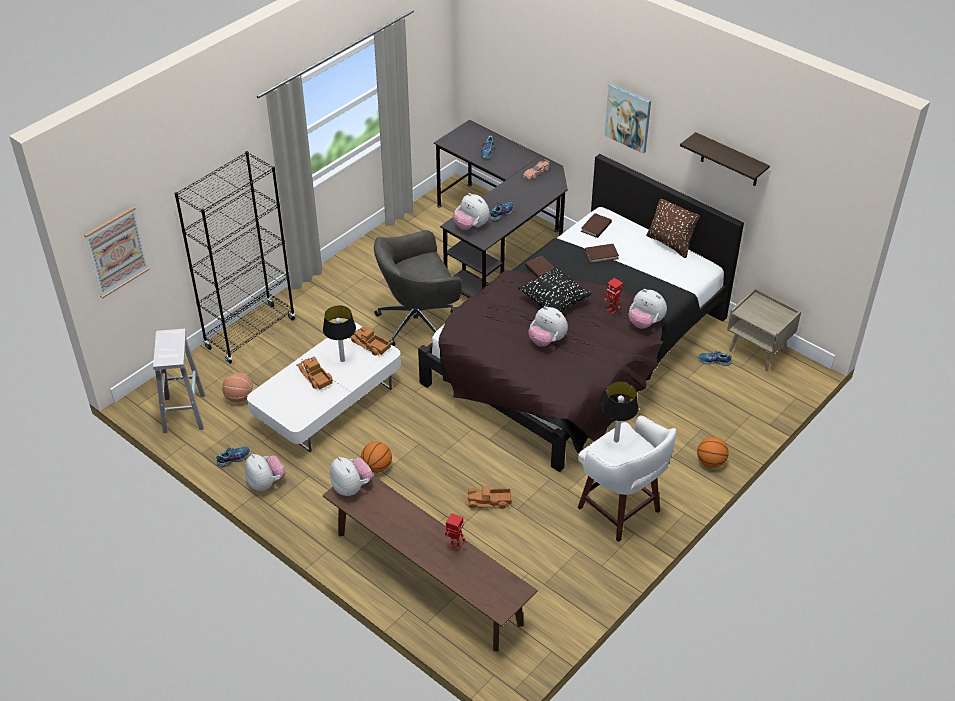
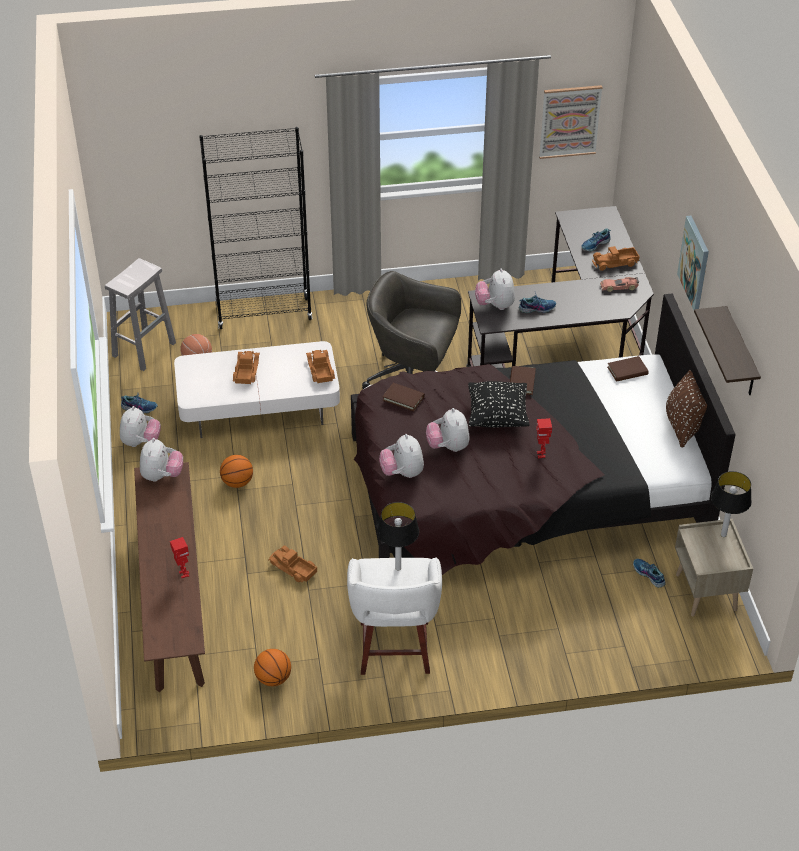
camera: 40 degrees right, 0 degrees up
picture [84,206,150,298] -> picture moved to [539,85,603,159]
table lamp [323,305,356,362] -> table lamp moved to [711,471,752,537]
brown book [585,244,619,263] -> brown book moved to [382,383,425,411]
plush toy [629,289,667,329] -> plush toy moved to [379,434,424,478]
basketball [697,437,729,468] -> basketball moved to [254,649,291,686]
none -> toy truck [592,246,640,271]

